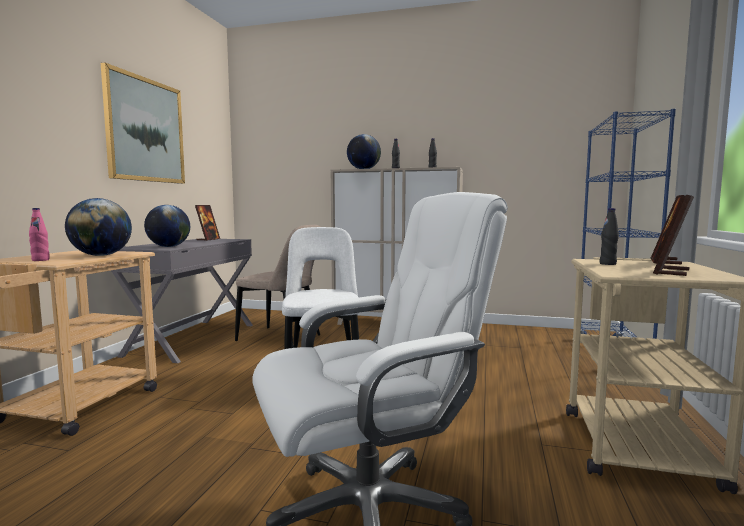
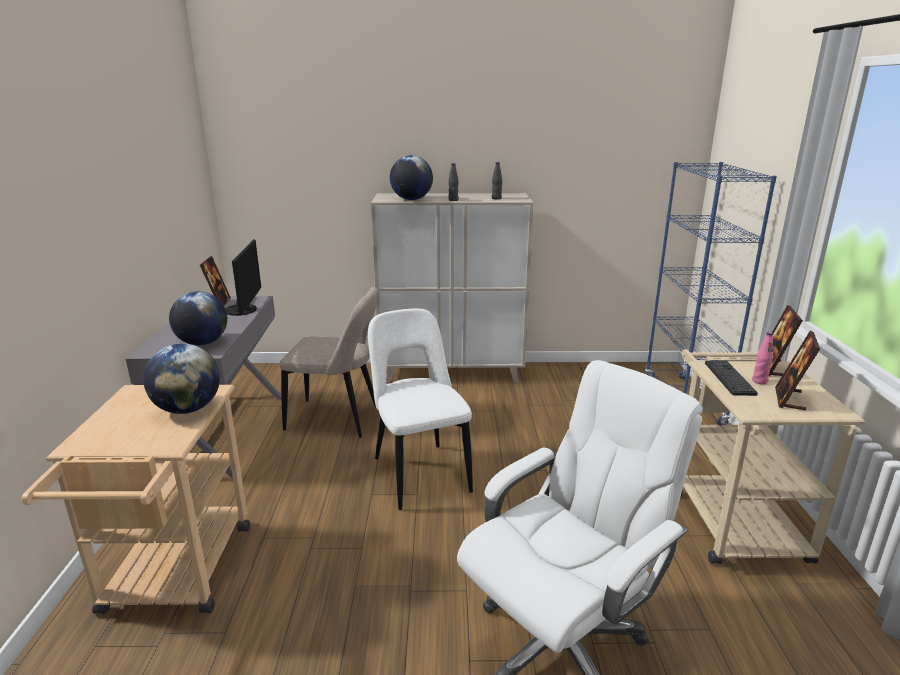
camera: 15 degrees left, 15 degrees up
pink bottle [29,208,50,261] -> pink bottle moved to [752,332,774,384]
picture [101,63,185,184] -> none
black bottle [600,208,619,265] -> keyboard [705,360,758,396]
none -> monitor [225,239,261,316]

